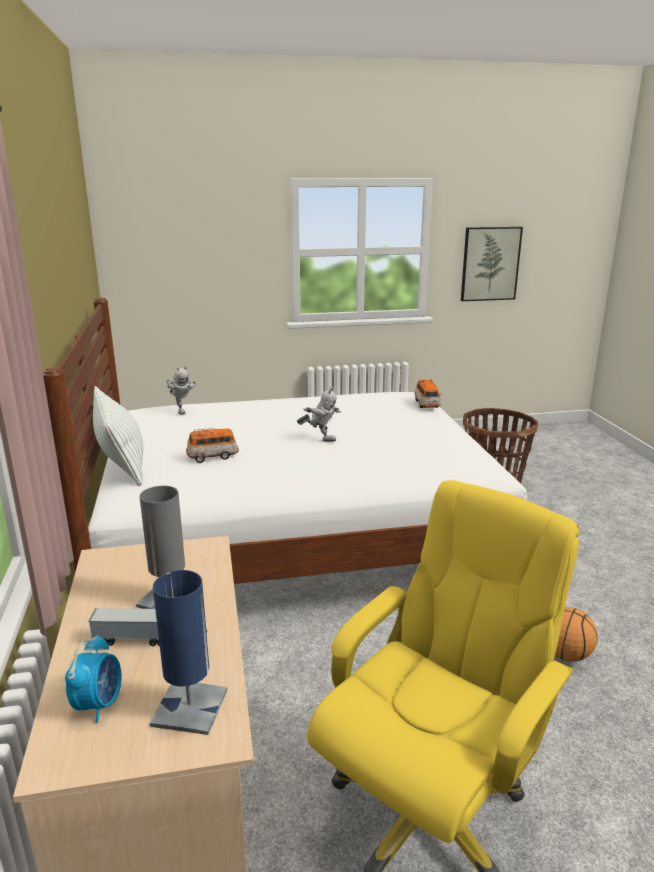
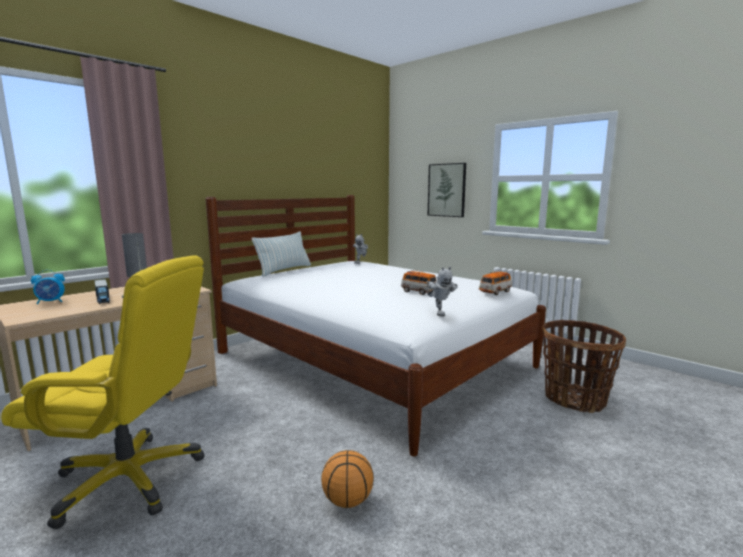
camera: 55 degrees right, 10 degrees down
blue table lamp [150,570,227,735] -> none
toy car [186,428,239,463] -> toy car moved to [401,270,437,295]
toy robot [297,387,341,442] -> toy robot moved to [427,267,458,317]
picture [461,227,523,301] -> picture moved to [428,163,466,217]

